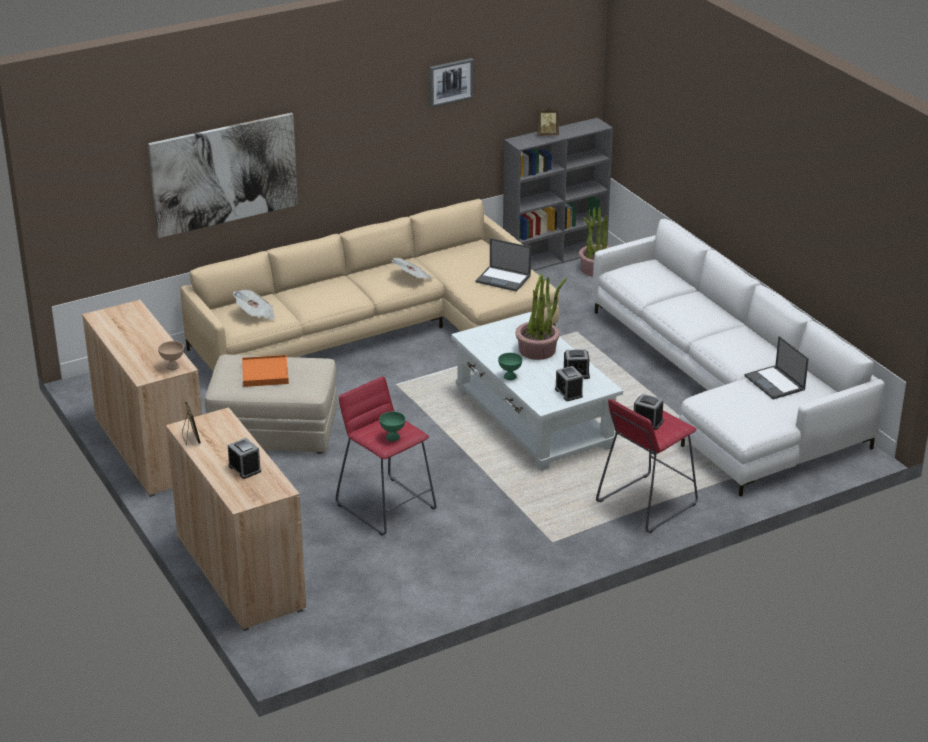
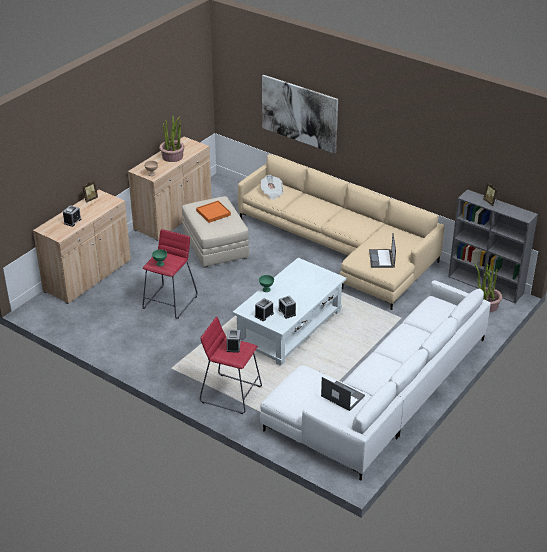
camera: 65 degrees right, 5 degrees up
newspaper [391,258,433,279] -> none
picture [429,58,474,108] -> none
potted plant [515,273,567,360] -> potted plant moved to [159,116,185,162]
laptop [744,336,809,399] -> laptop turned 90 degrees clockwise [321,377,365,411]

